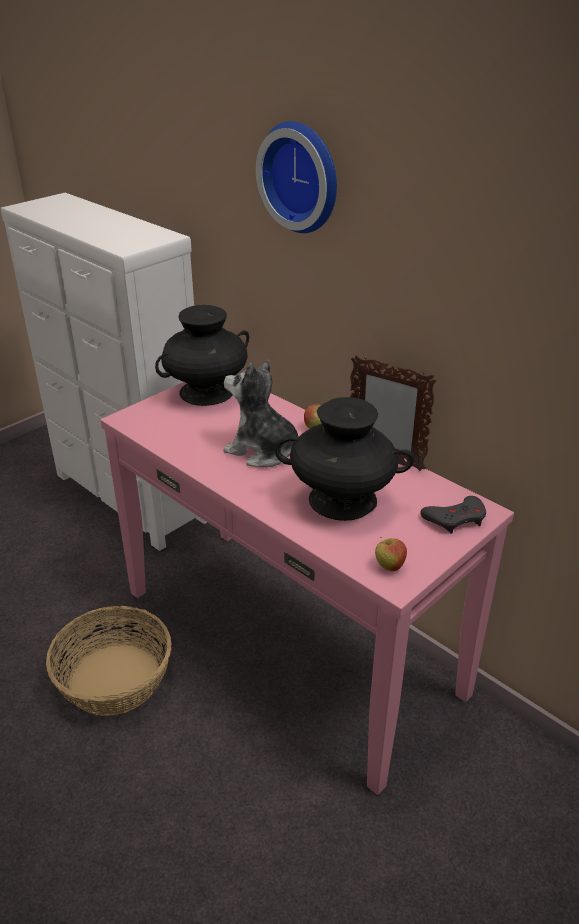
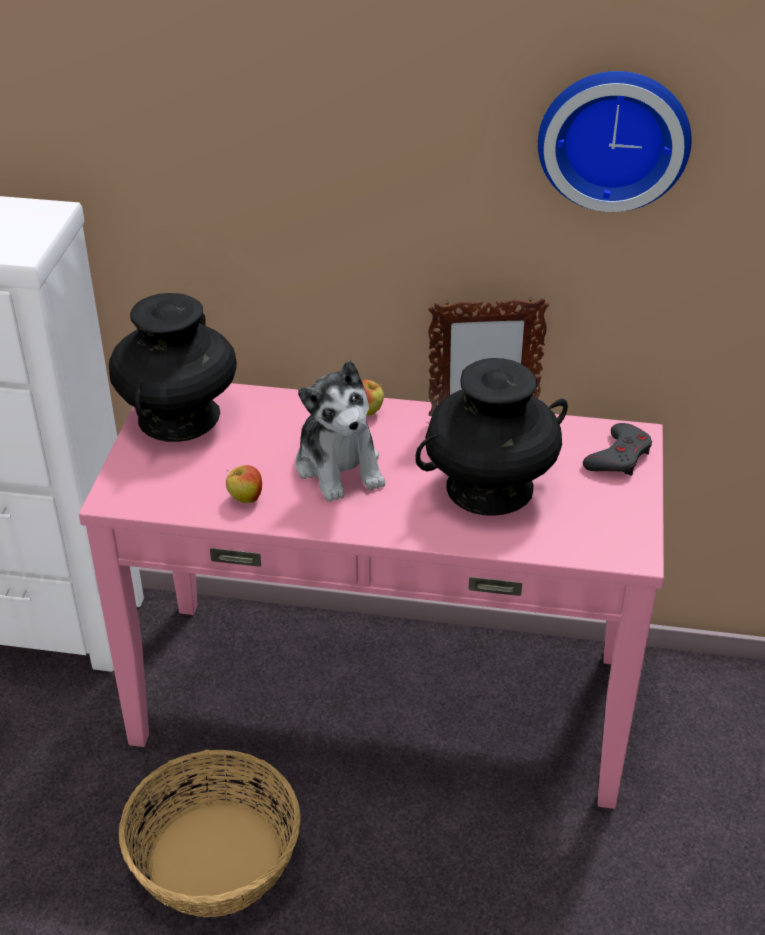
camera: 35 degrees left, 5 degrees up
plush toy [224,360,299,467] -> plush toy turned 105 degrees counterclockwise [296,360,385,502]
wall clock [256,121,337,233] -> wall clock moved to [538,71,692,212]
apple [375,537,407,572] -> apple moved to [226,465,262,503]

